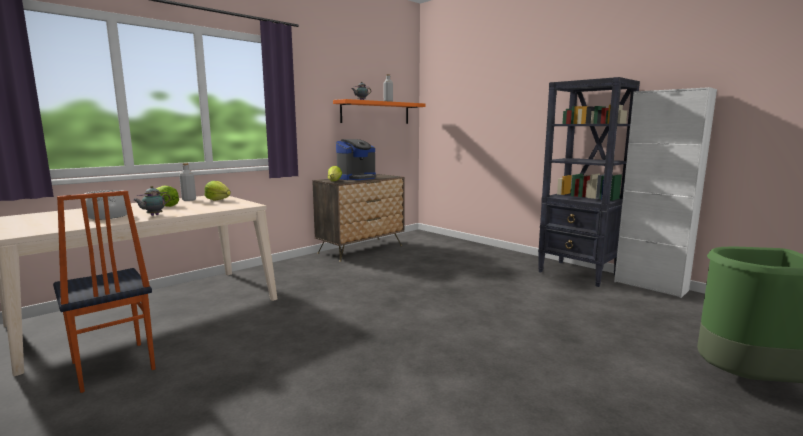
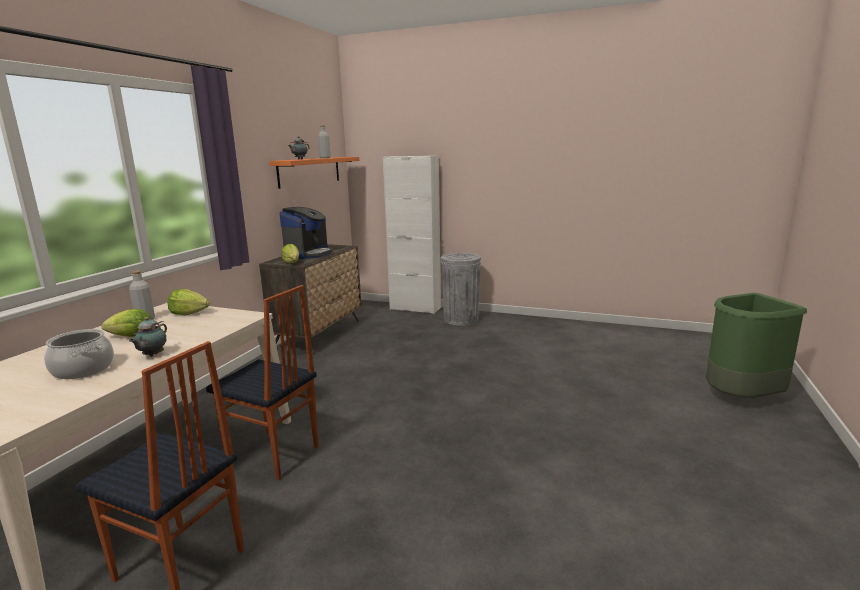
camera: 25 degrees left, 5 degrees up
black bookcase [538,77,640,287] -> none
white cabinet [614,87,717,298] -> white cabinet moved to [383,156,441,314]
none -> chair [206,285,319,480]
none -> grey trash can [441,253,481,326]

